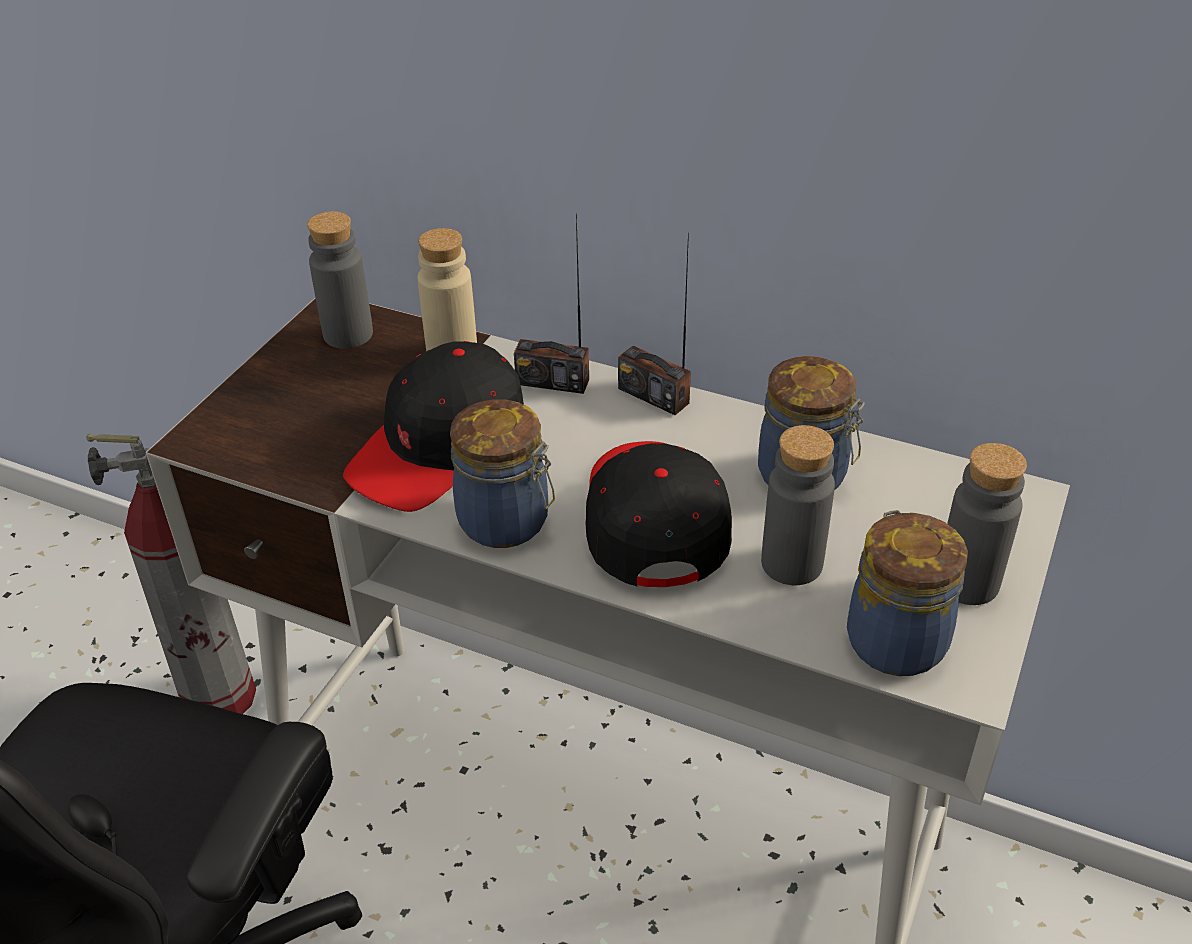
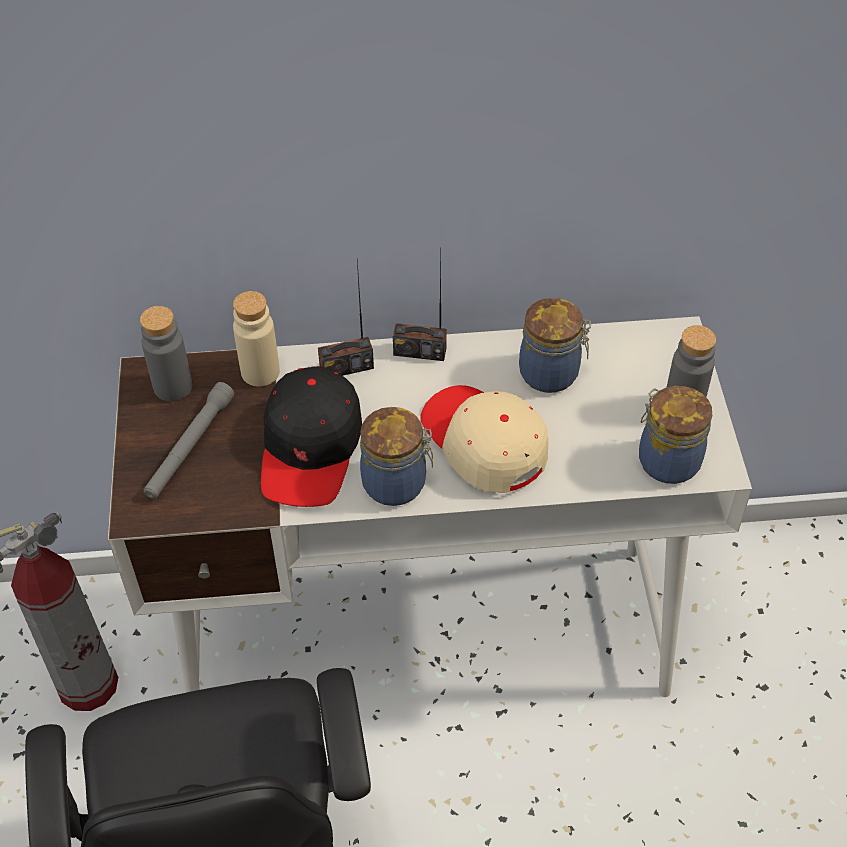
camera: 30 degrees left, 10 degrees up
black cap [585,441,732,587] -> beige cap [420,385,548,493]
grey bottle [761,425,835,585] -> none
none -> grey flashlight [143,382,234,498]

